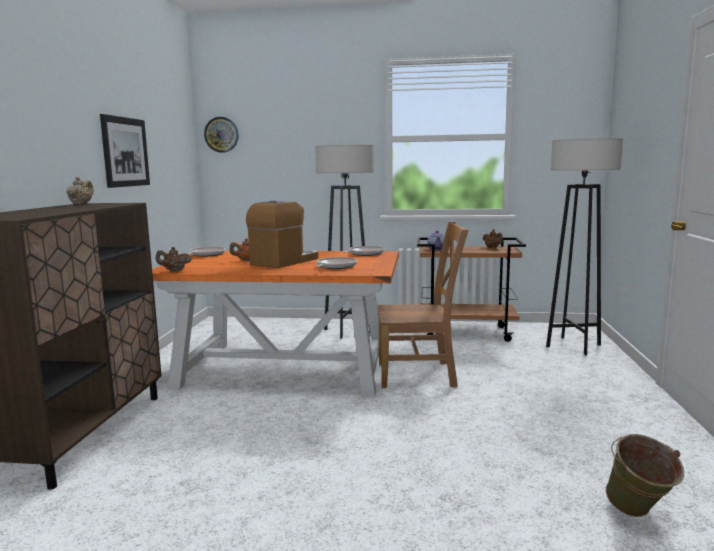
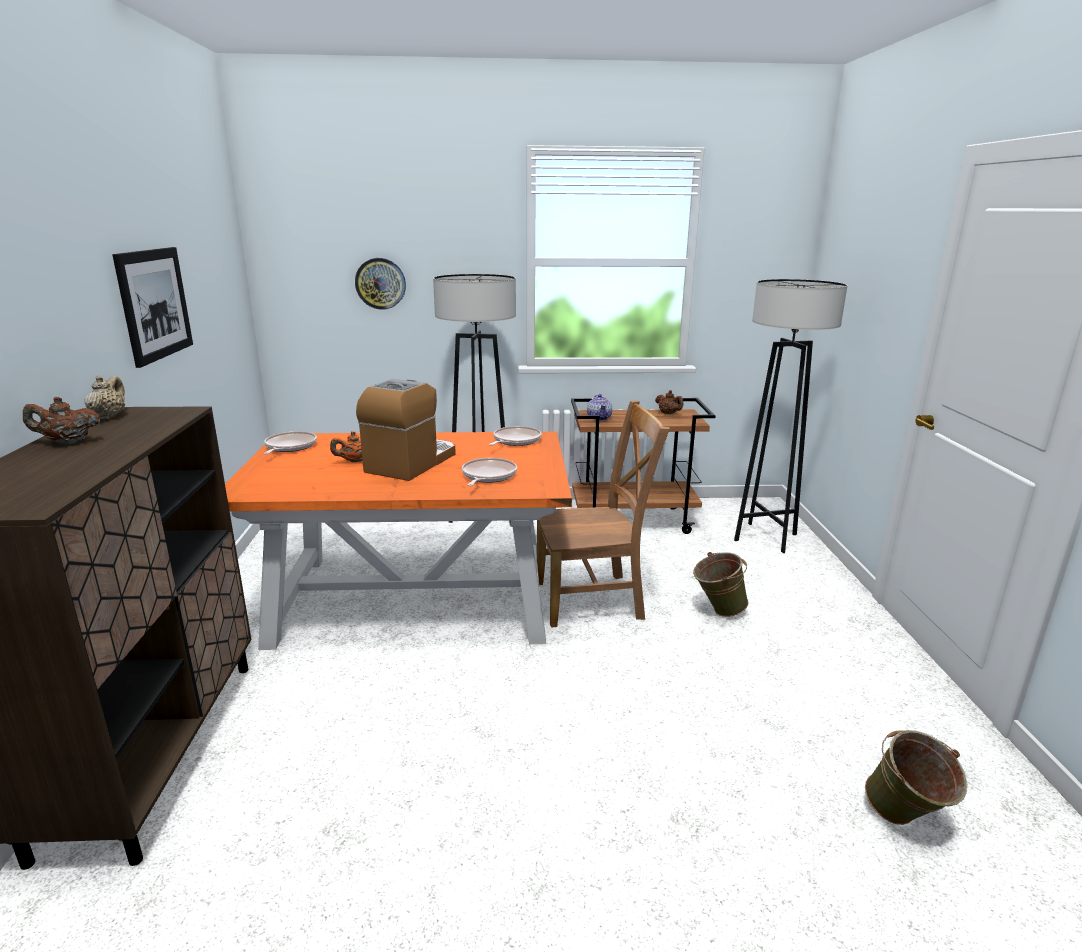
camera: 10 degrees left, 10 degrees up
brown teapot [156,247,191,272] -> brown teapot moved to [23,397,100,444]
wall clock [204,117,239,153] -> wall clock moved to [355,258,406,310]
none -> green bucket [693,552,748,617]

